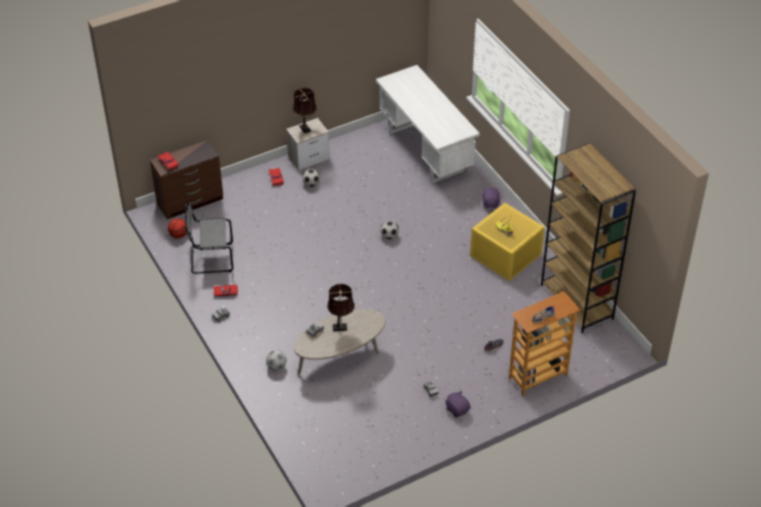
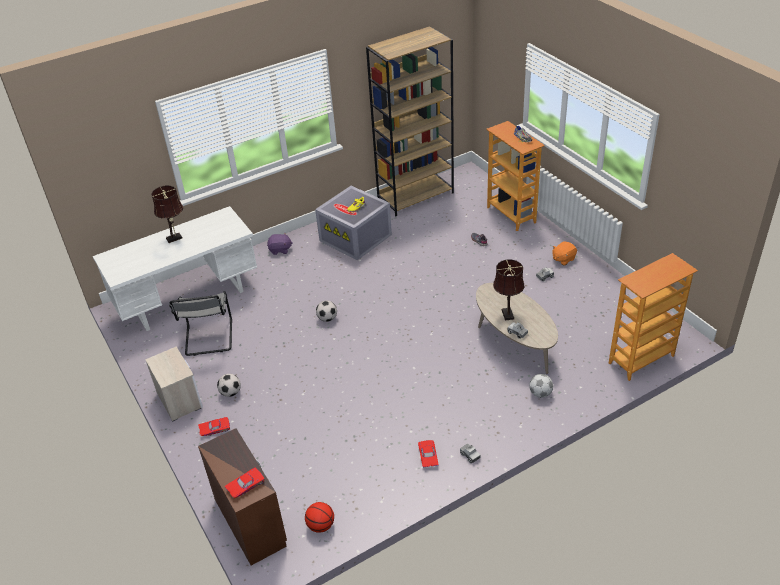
camera: 90 degrees left, 5 degrees down
grey chair [185,202,233,274] -> grey chair moved to [169,291,232,356]
brown table lamp [293,88,317,134] -> brown table lamp moved to [151,185,183,243]
purple plush toy [445,391,471,418] -> orange plush toy [552,241,577,266]
yellow storage box [470,203,545,281] -> grey storage box [315,186,392,260]
none -> bookcase [609,253,698,381]

